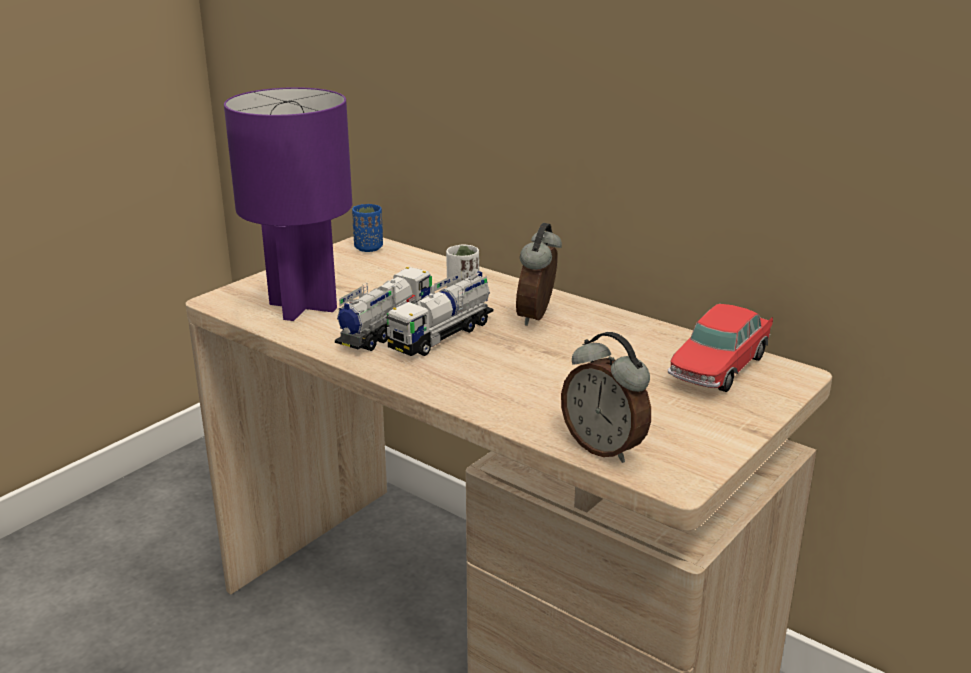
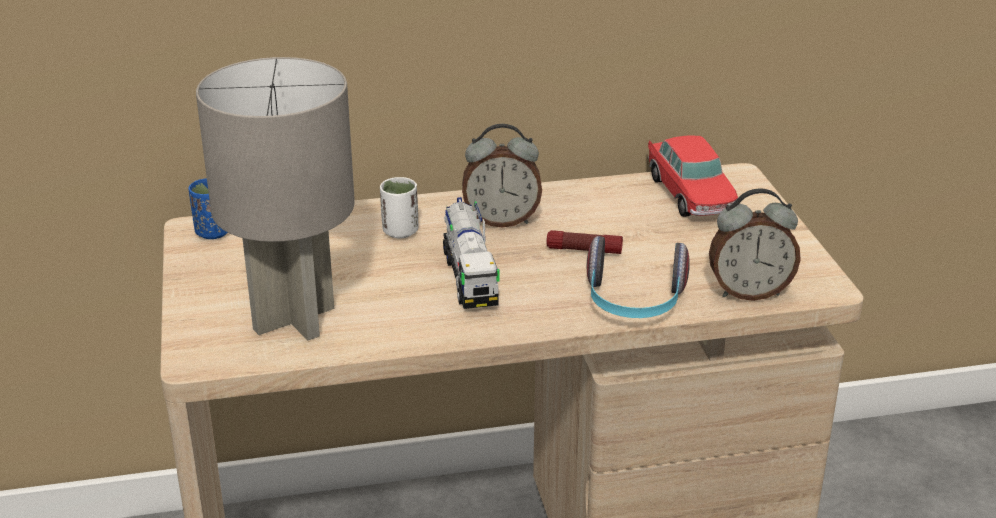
camera: 50 degrees left, 5 degrees up
purple table lamp [224,87,352,321] -> grey table lamp [196,57,355,340]
toy truck [335,267,432,351] -> none
alarm clock [516,223,562,326] -> alarm clock turned 60 degrees counterclockwise [462,124,542,228]
none -> flashlight [546,230,623,254]
none -> headphones [587,236,690,318]

